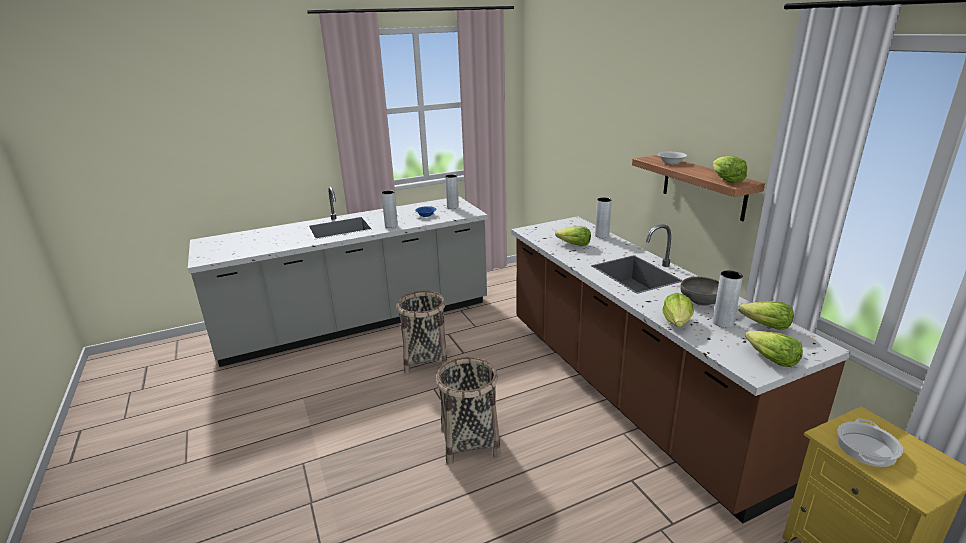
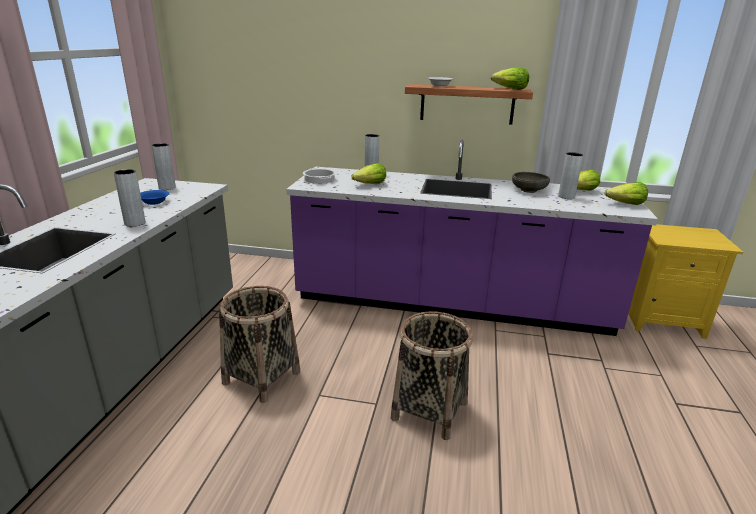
camera: 55 degrees left, 0 degrees up
brown counter [511,216,851,524] -> purple counter [286,140,658,336]
lettuce [662,293,694,327] -> none
cooking pot [837,419,903,467] -> cooking pot moved to [303,168,336,184]

